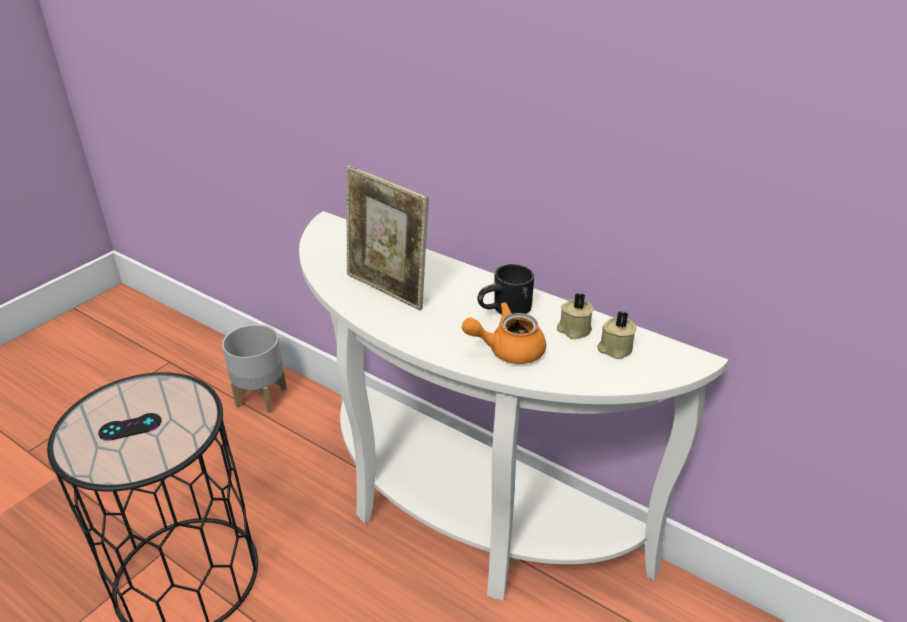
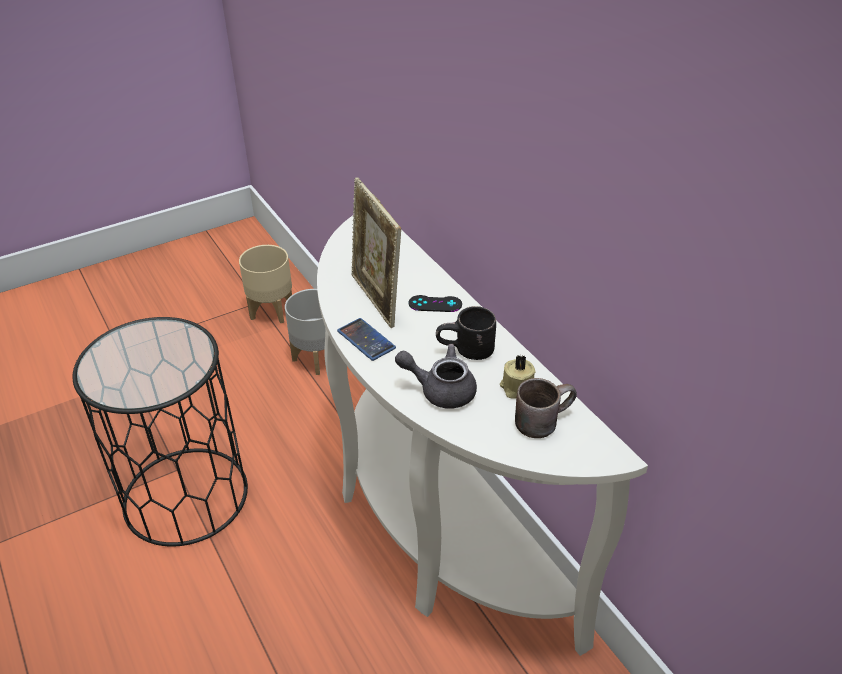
camera: 25 degrees right, 5 degrees up
black game controller [98,413,161,441] -> black game controller moved to [408,295,462,312]
orange teapot [462,302,546,364] -> grey teapot [395,344,477,409]
beige candle [597,312,637,359] -> brown mug [515,378,577,438]
none -> beige planter [239,245,292,323]
none -> phone [337,318,396,361]

